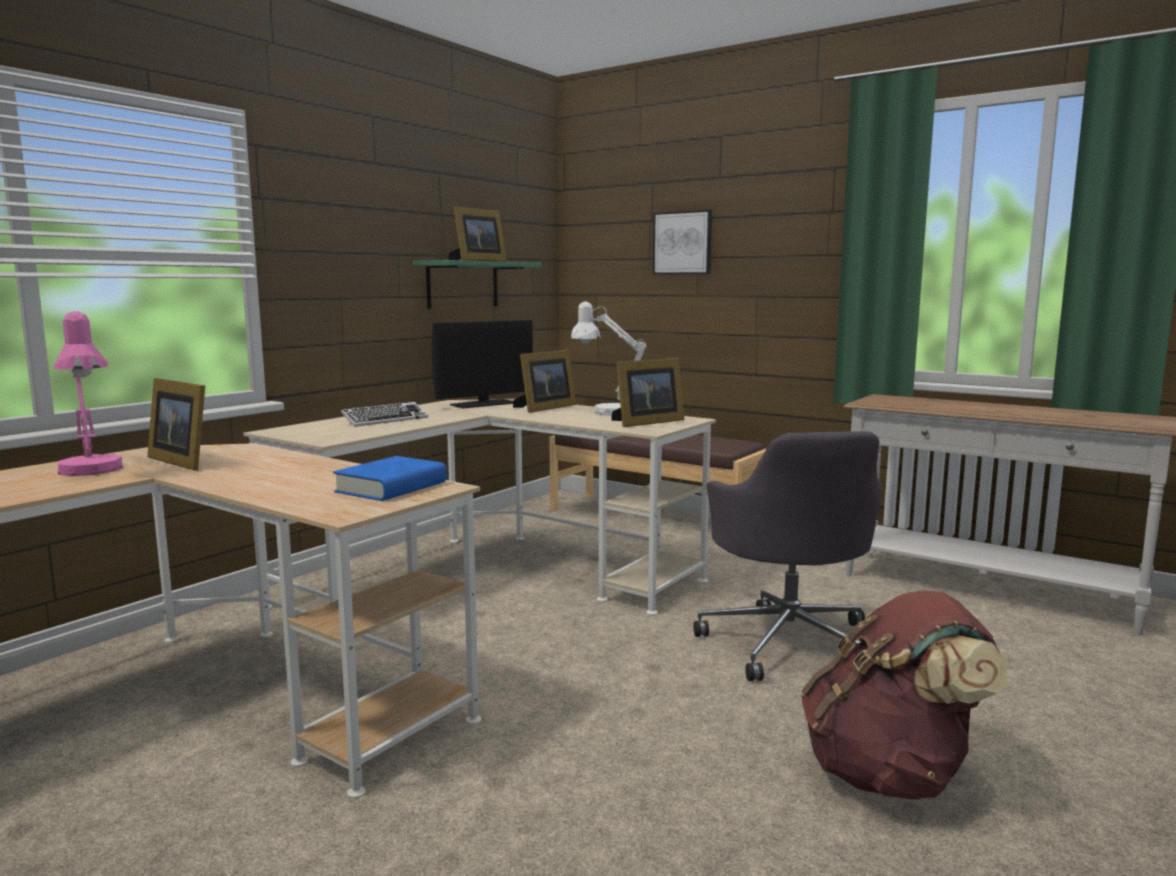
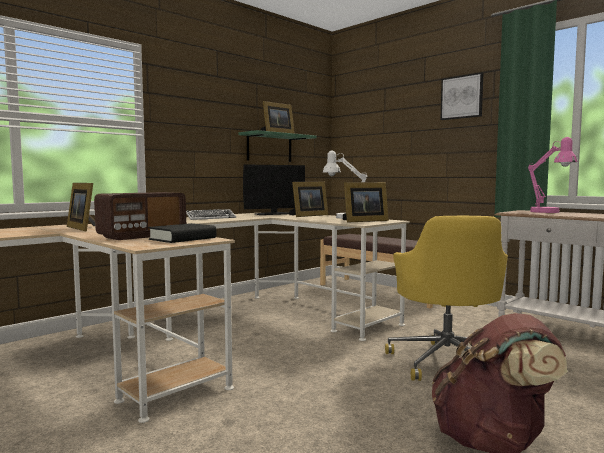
camera: 10 degrees right, 5 degrees down
pink table lamp [54,311,123,476] -> pink table lamp moved to [528,137,578,213]
blue book [333,456,447,501] -> black book [148,223,216,243]
picture [653,210,712,275] -> picture moved to [440,72,483,120]
grey office chair [694,431,883,681] -> yellow office chair [385,216,508,381]
none -> radio [94,192,186,240]

